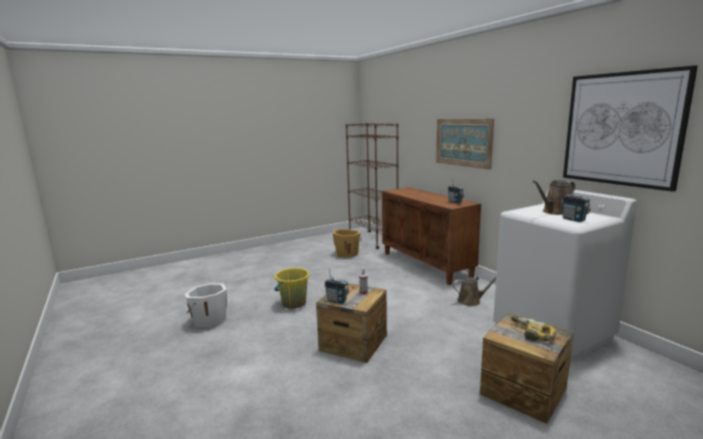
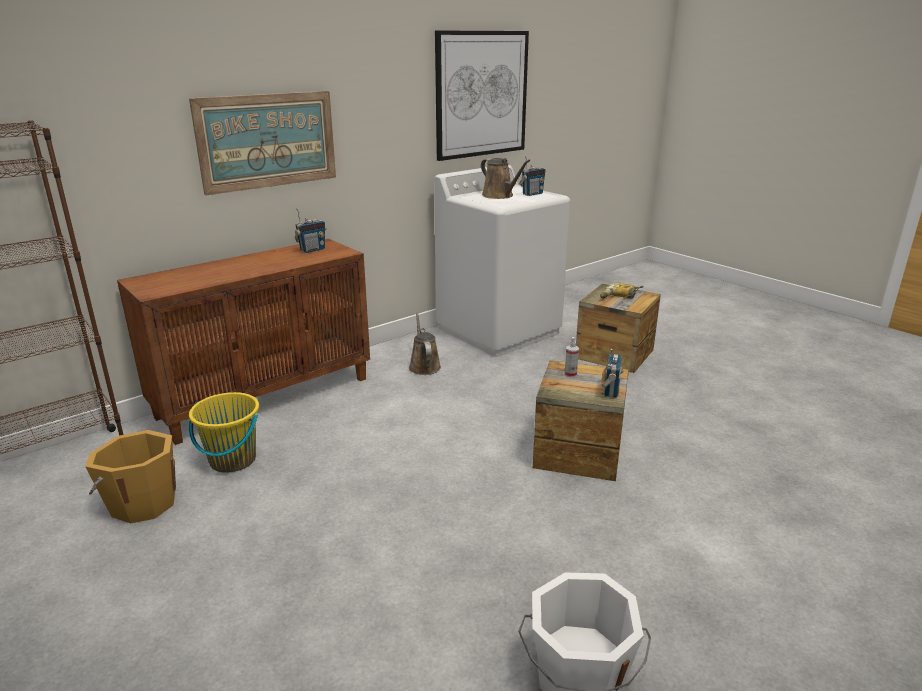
camera: 100 degrees left, 10 degrees up
yellow bucket [274,268,310,309] -> yellow bucket moved to [189,392,259,473]

